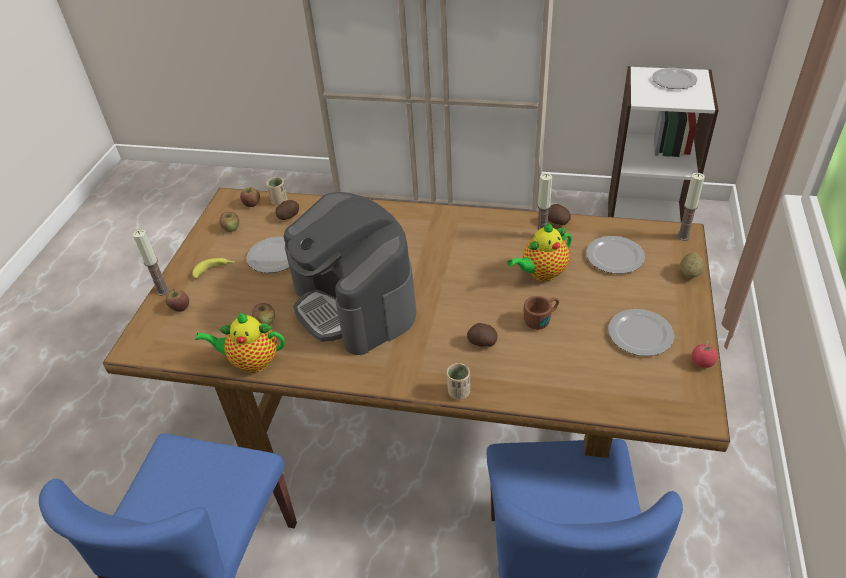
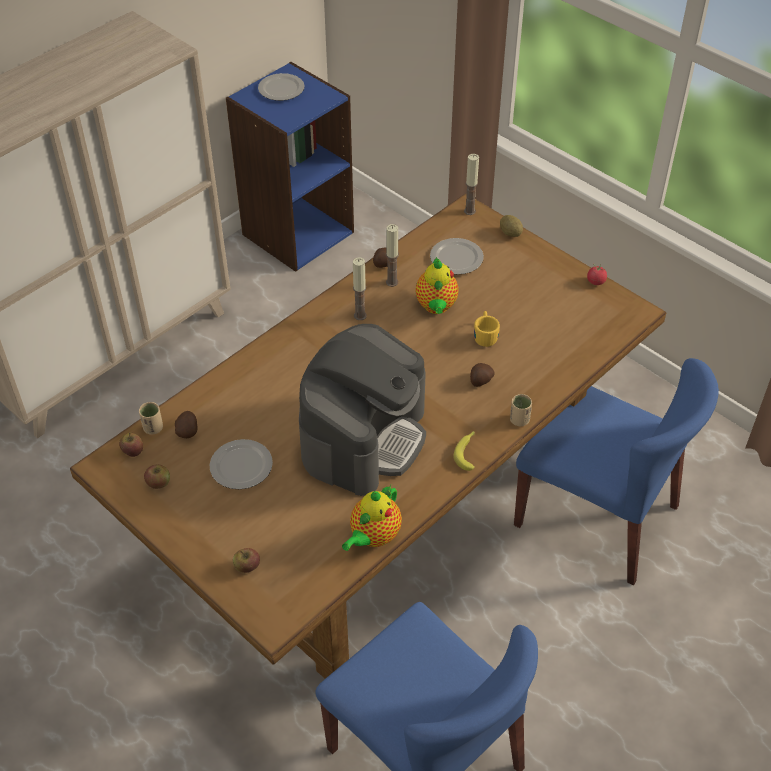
camera: 60 degrees left, 5 degrees up
candle [133,229,170,296] -> candle moved to [353,257,367,320]
banana [192,258,235,279] -> banana moved to [453,431,475,471]
apple [252,303,275,325] -> none
coffee machine [284,192,417,355] -> coffee machine turned 60 degrees counterclockwise [299,324,426,496]
brown mug [524,296,559,330] -> yellow mug [474,311,500,347]
white bookcase [608,66,719,222] -> blue bookcase [226,62,354,272]
plate [608,309,674,356] -> none

